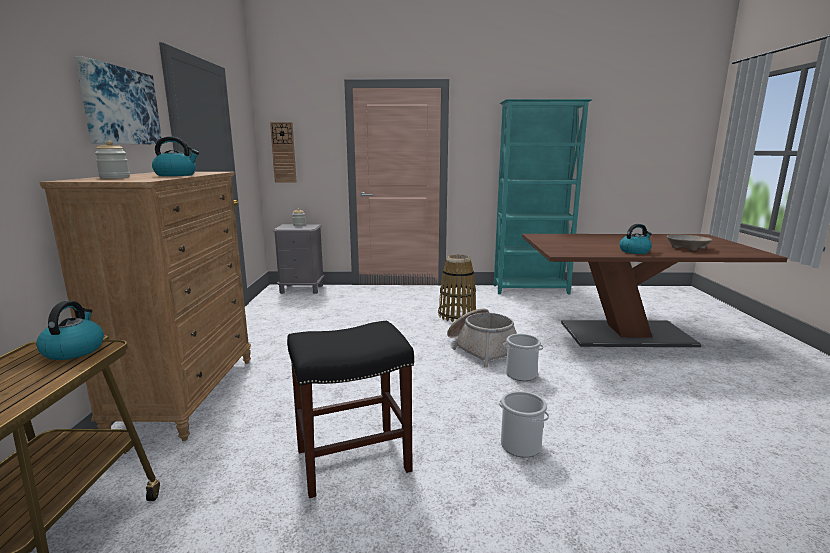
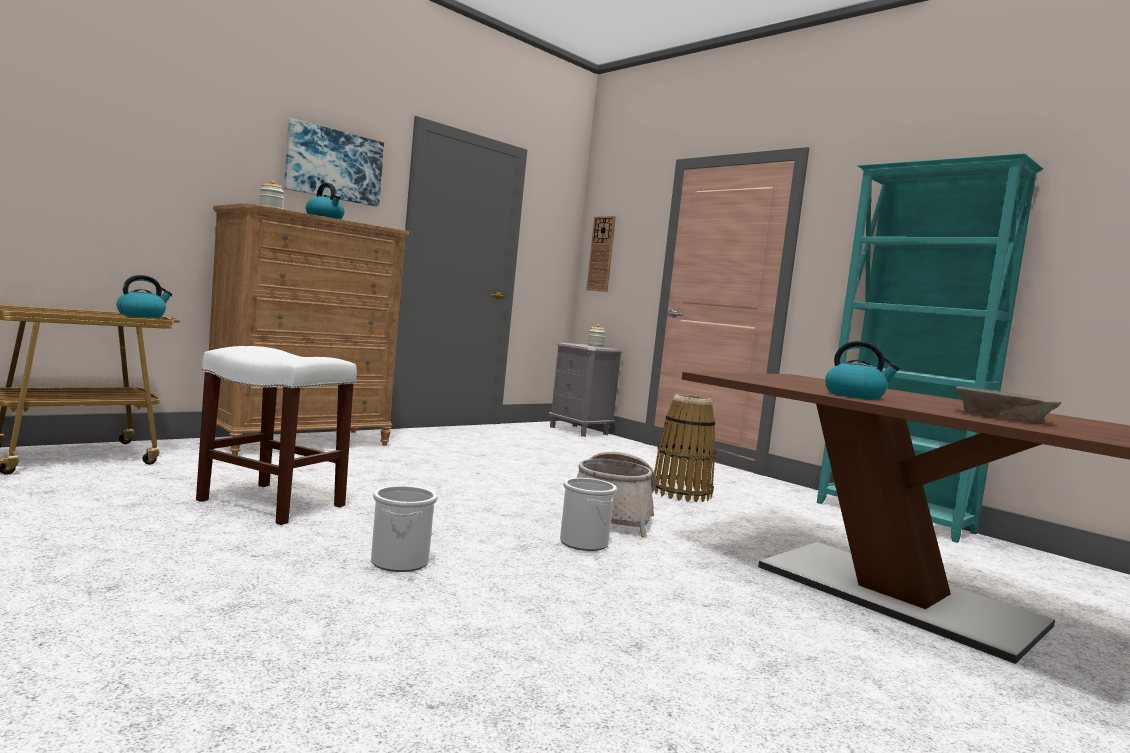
camera: 45 degrees right, 10 degrees down
black stool [287,321,414,498] -> white stool [196,346,357,525]

